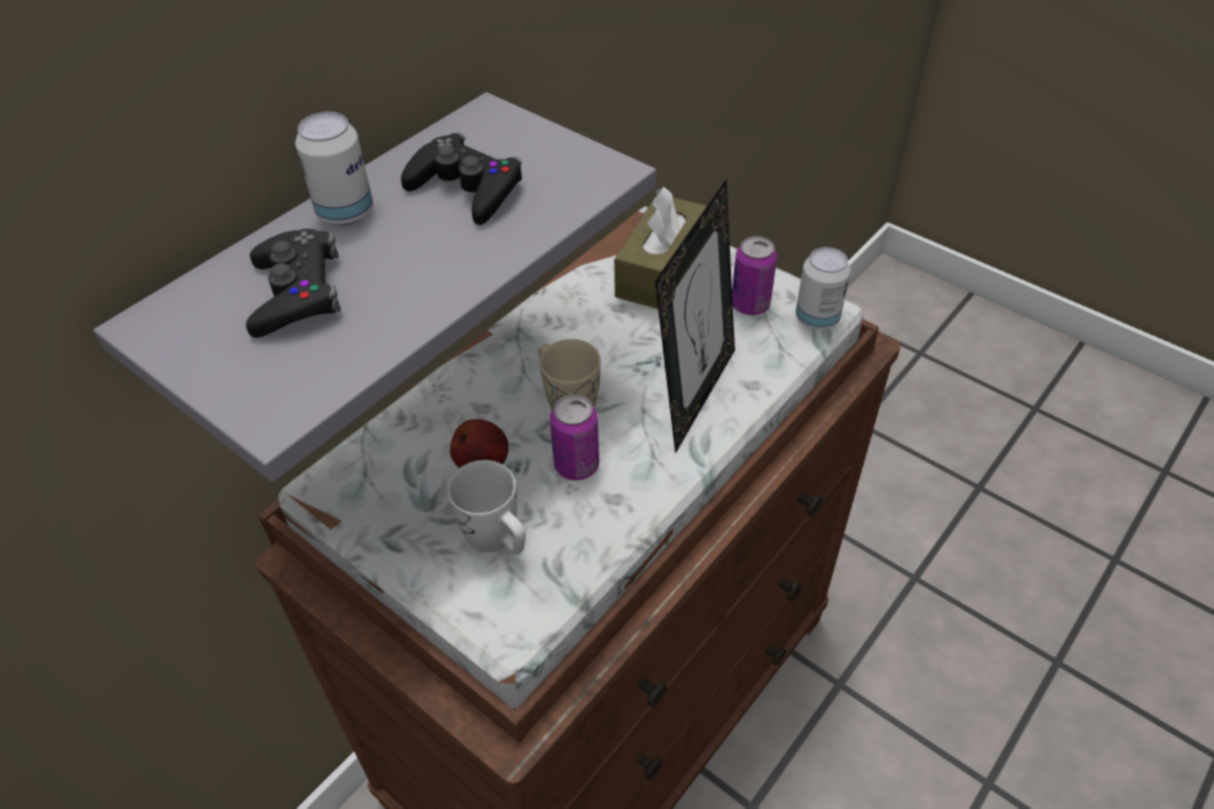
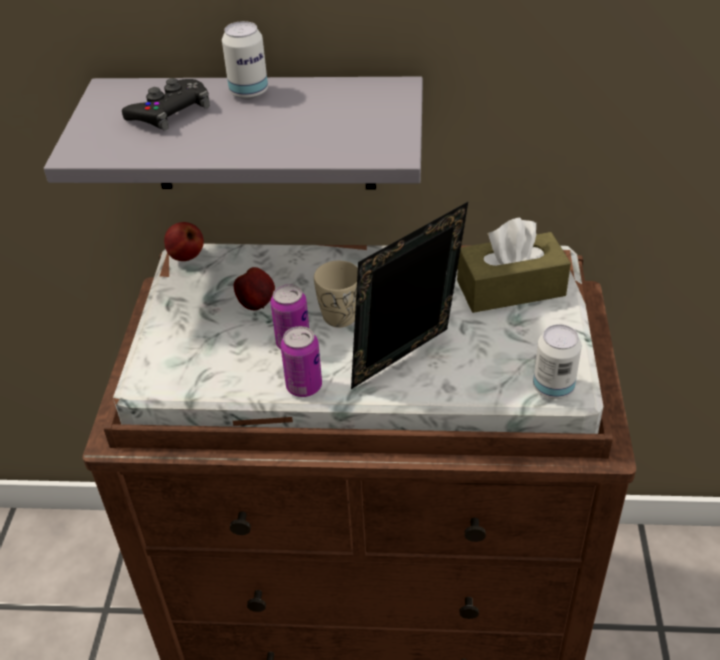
camera: 55 degrees right, 5 degrees down
black game controller [401,133,522,225] -> none
white mug [447,460,526,555] -> none
picture frame [655,179,735,454] -> picture frame turned 150 degrees clockwise [351,202,468,389]
can [732,236,777,315] -> can moved to [281,326,322,397]
none -> apple [164,222,204,261]

